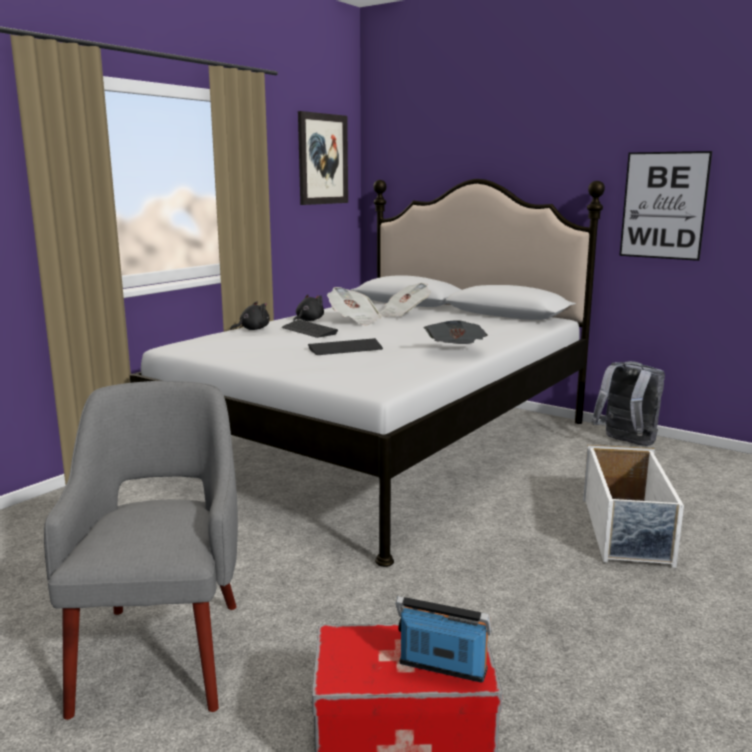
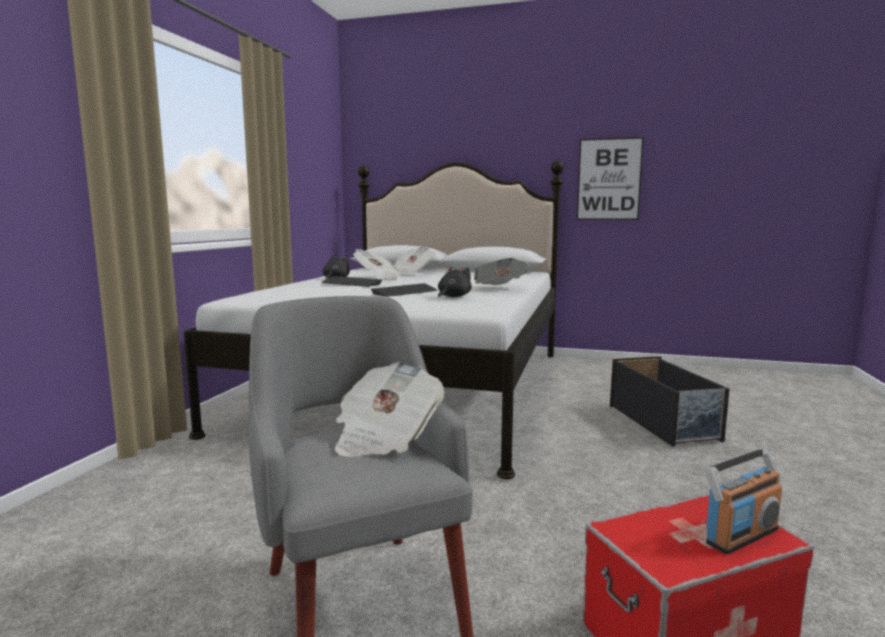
camera: 20 degrees left, 5 degrees down
black plush toy [230,301,270,330] -> black plush toy moved to [438,267,472,298]
picture [298,111,348,205] -> none
radio [395,596,492,683] -> radio turned 150 degrees clockwise [705,449,782,554]
white storage box [583,445,684,568] -> black storage box [610,356,730,447]
grey backpack [591,361,665,446] -> none
none -> newspaper [335,362,444,457]

